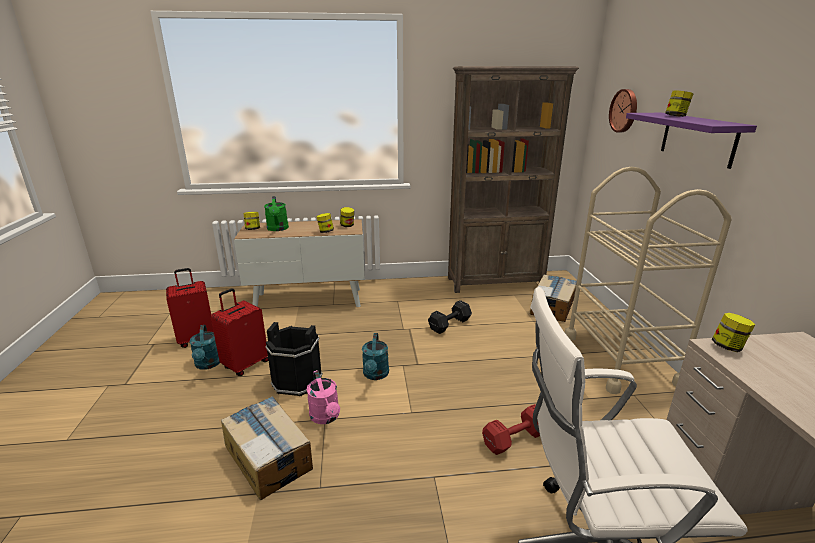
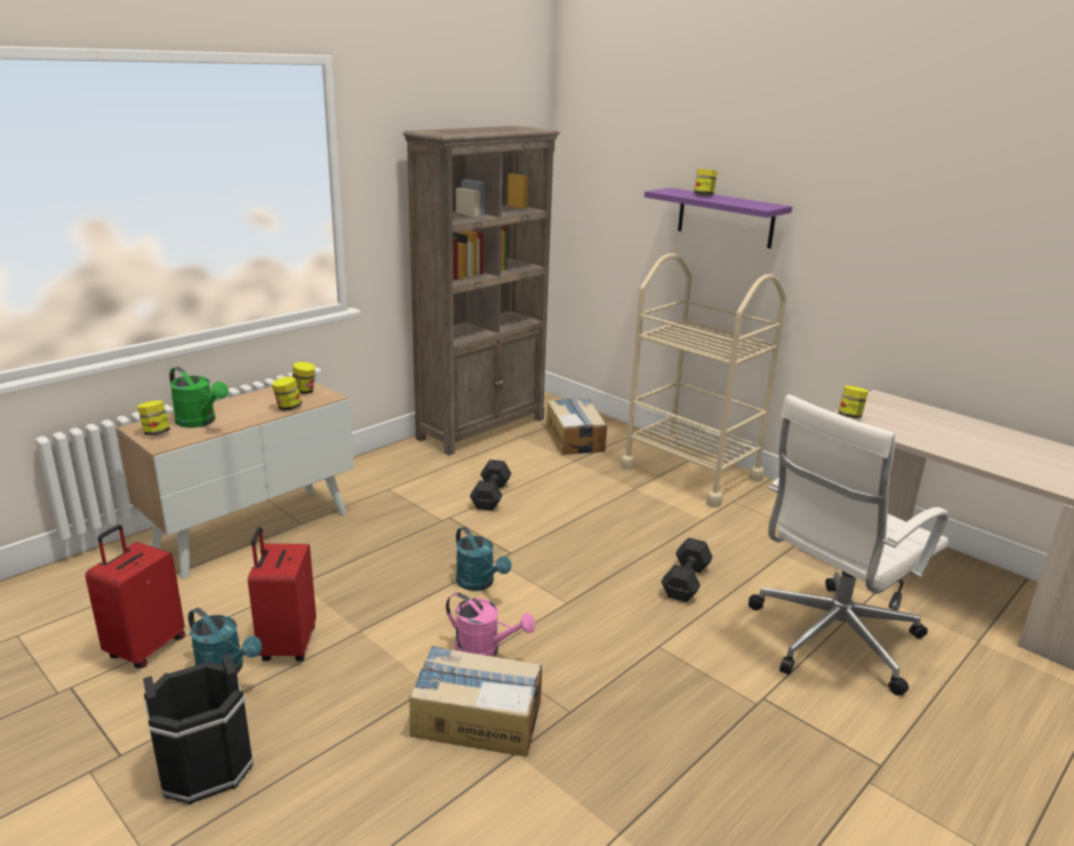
camera: 40 degrees left, 0 degrees up
black bucket [265,322,323,396] -> black bucket moved to [143,653,254,805]
red dumbbell [482,404,540,455] -> black dumbbell [661,538,713,602]
wall clock [609,89,637,132] -> none

